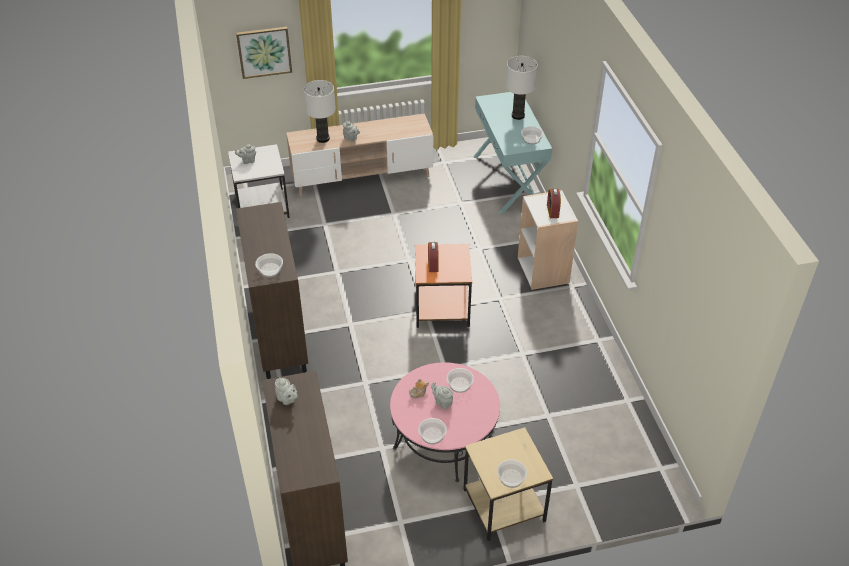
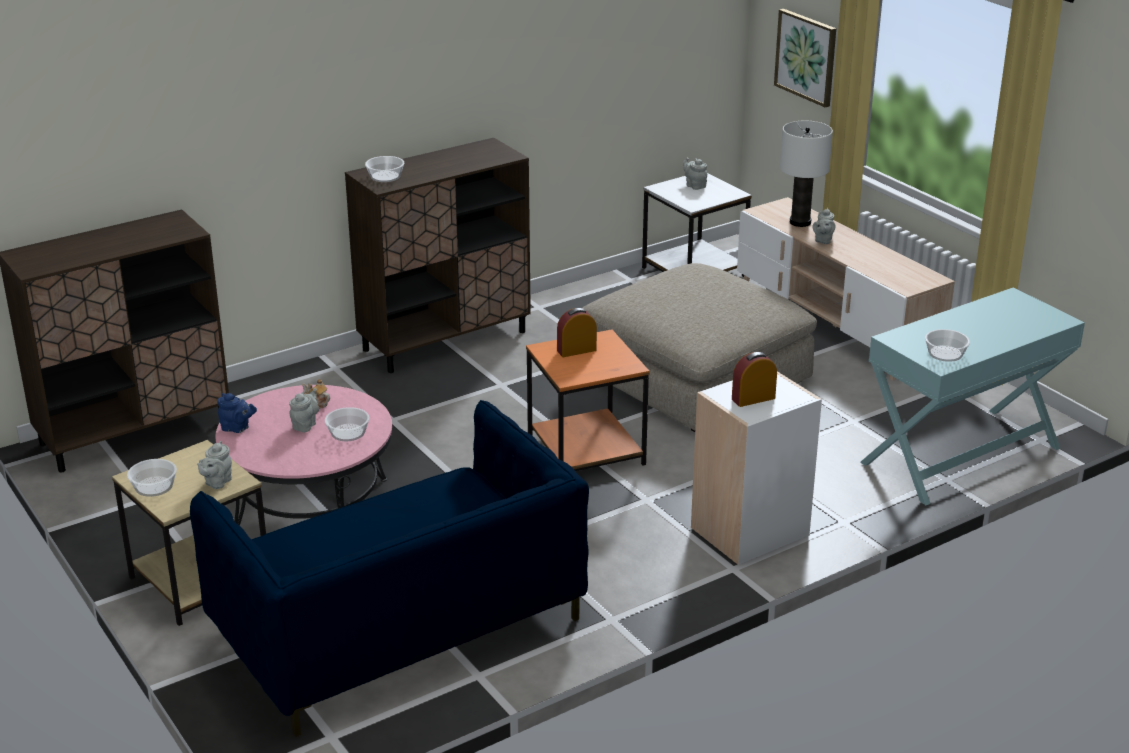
camera: 70 degrees right, 15 degrees down
grey teapot [275,378,298,405] -> grey teapot moved to [197,441,232,489]
bowl [418,418,447,444] -> blue teapot [217,393,257,433]
white table lamp [505,56,538,120] -> none
none -> blue sofa [190,400,589,737]
none -> beige ottoman [583,263,817,432]

